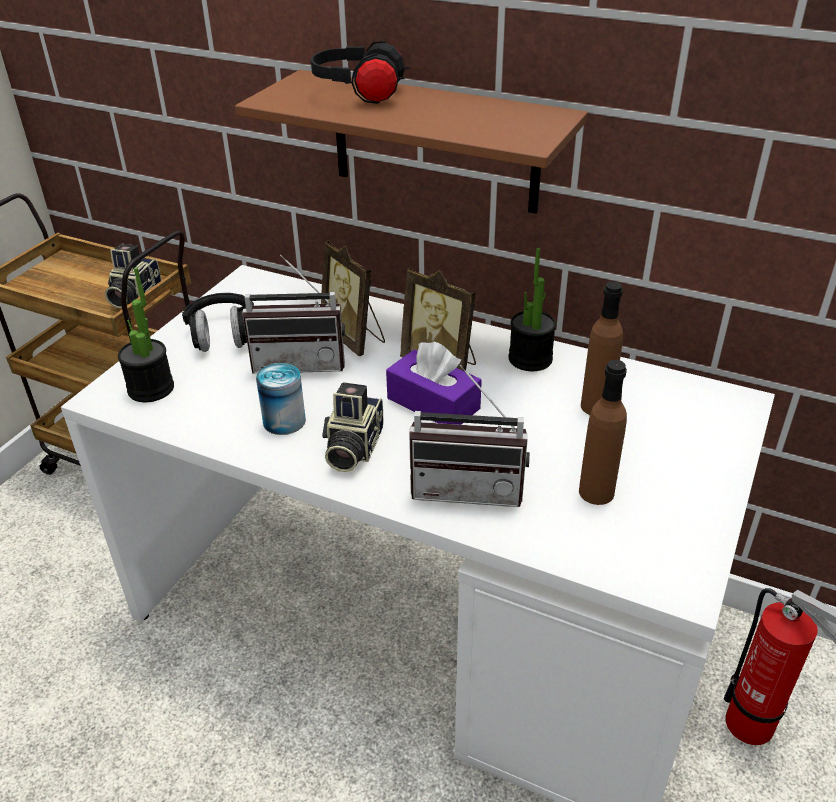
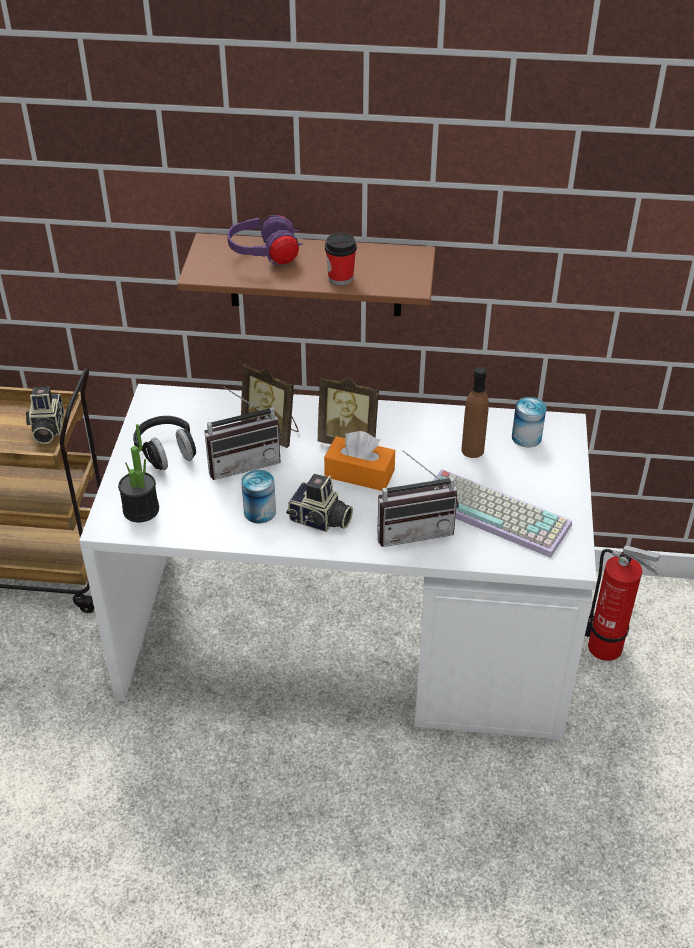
camera: 20 degrees left, 5 degrees up
black headphones [311,41,410,104] -> purple headphones [227,215,303,265]
camera [322,382,383,472] -> camera turned 60 degrees counterclockwise [286,474,353,532]
purple tissue box [386,341,482,425] -> orange tissue box [324,431,395,491]
potted plant [508,248,556,371] -> none
brown bottle [579,360,627,505] -> keyboard [433,469,572,558]
none -> cup [325,233,357,285]
none -> can [512,397,546,447]

